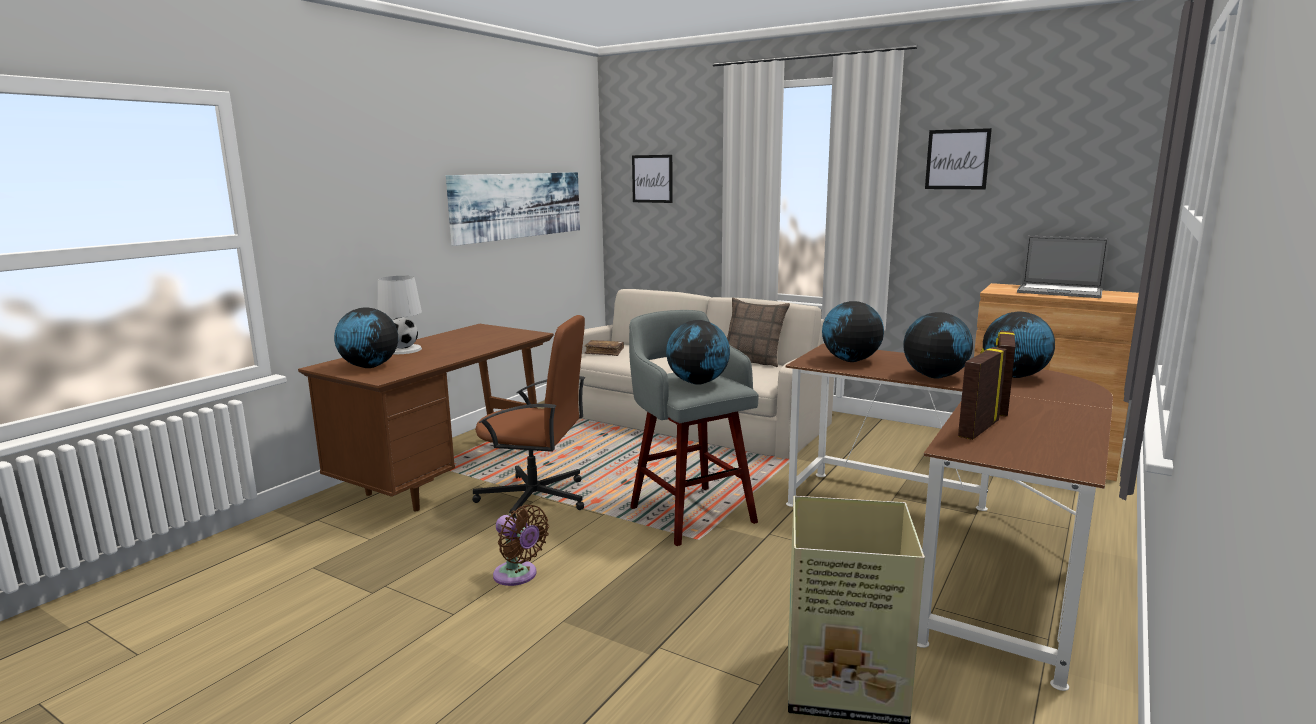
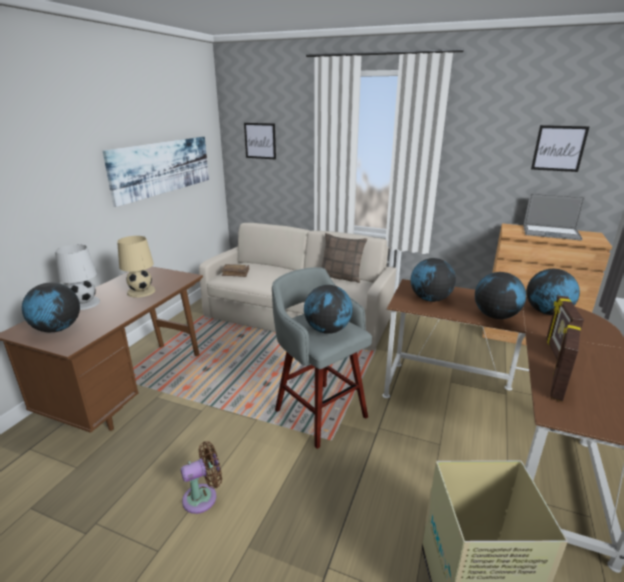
camera: 10 degrees left, 10 degrees up
brown office chair [472,315,585,519] -> none
brown fan [493,505,549,586] -> brown fan turned 60 degrees counterclockwise [181,441,222,514]
picture [925,128,992,189] -> picture moved to [531,125,589,172]
none -> beige table lamp [117,236,155,298]

